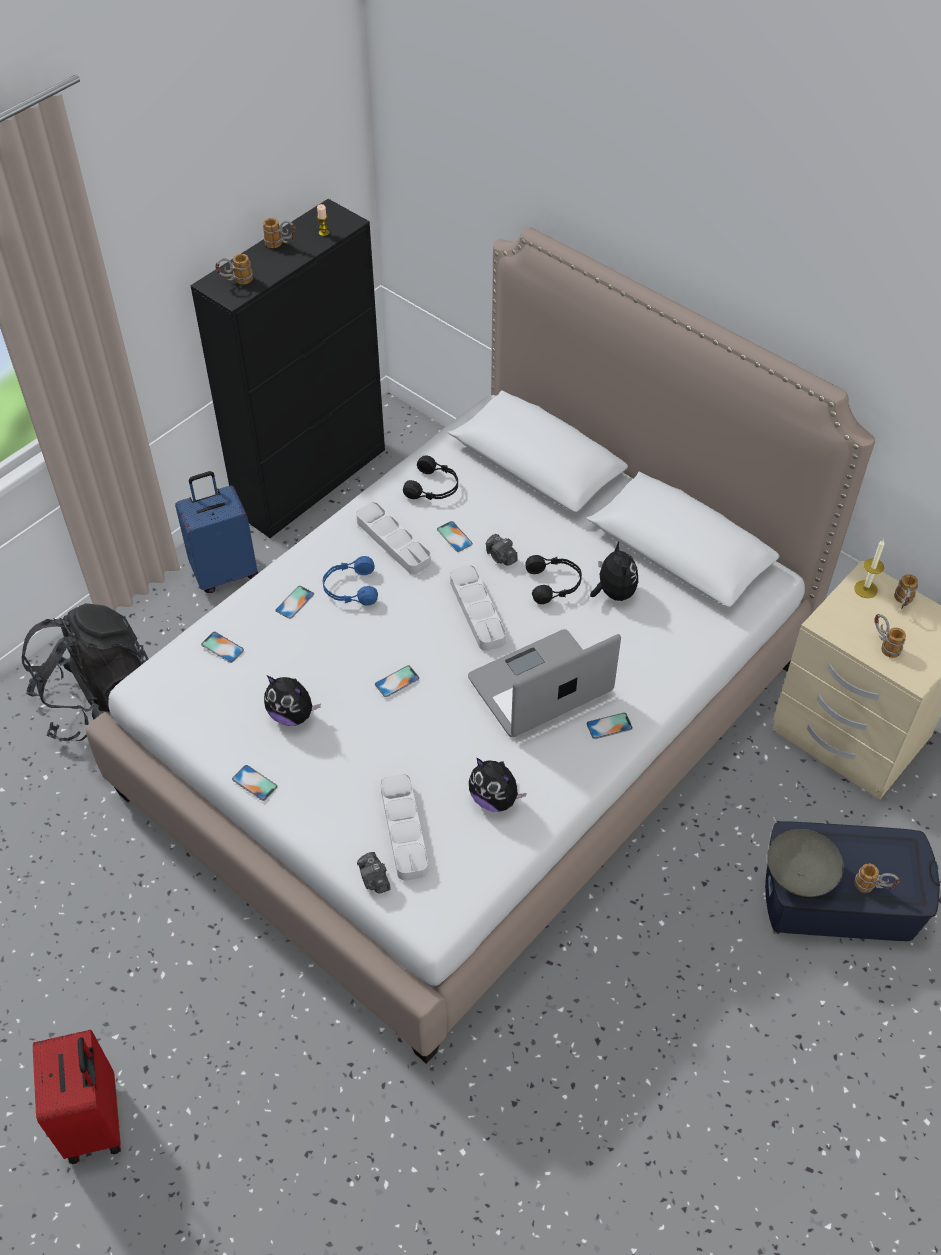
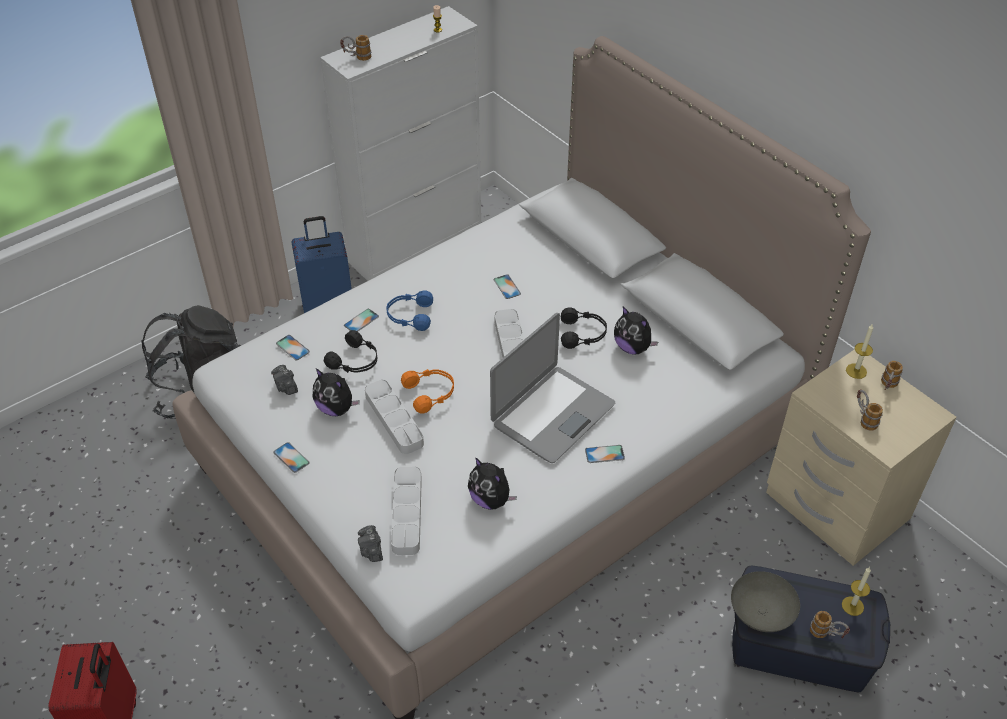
camera: 10 degrees right, 5 degrees down
black cabinet [190,199,385,538] -> white cabinet [320,6,481,281]
mug [263,218,296,248] -> none
grey tray [356,502,431,574] -> grey tray moved to [365,379,424,454]
phone [375,665,420,697] -> orange headphones [401,369,454,414]
black headphones [403,455,458,500] -> black headphones moved to [324,330,377,373]
laptop [468,629,621,737] -> laptop turned 150 degrees clockwise [490,313,615,463]
camera [486,534,518,566] -> camera moved to [271,365,298,395]
plush toy [590,542,638,601] -> plush toy turned 135 degrees clockwise [614,306,658,355]
none -> candle [842,567,871,616]

